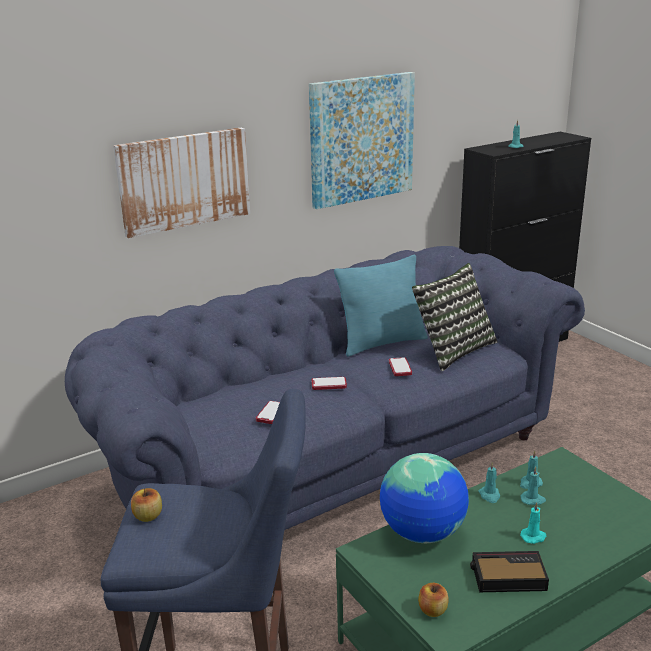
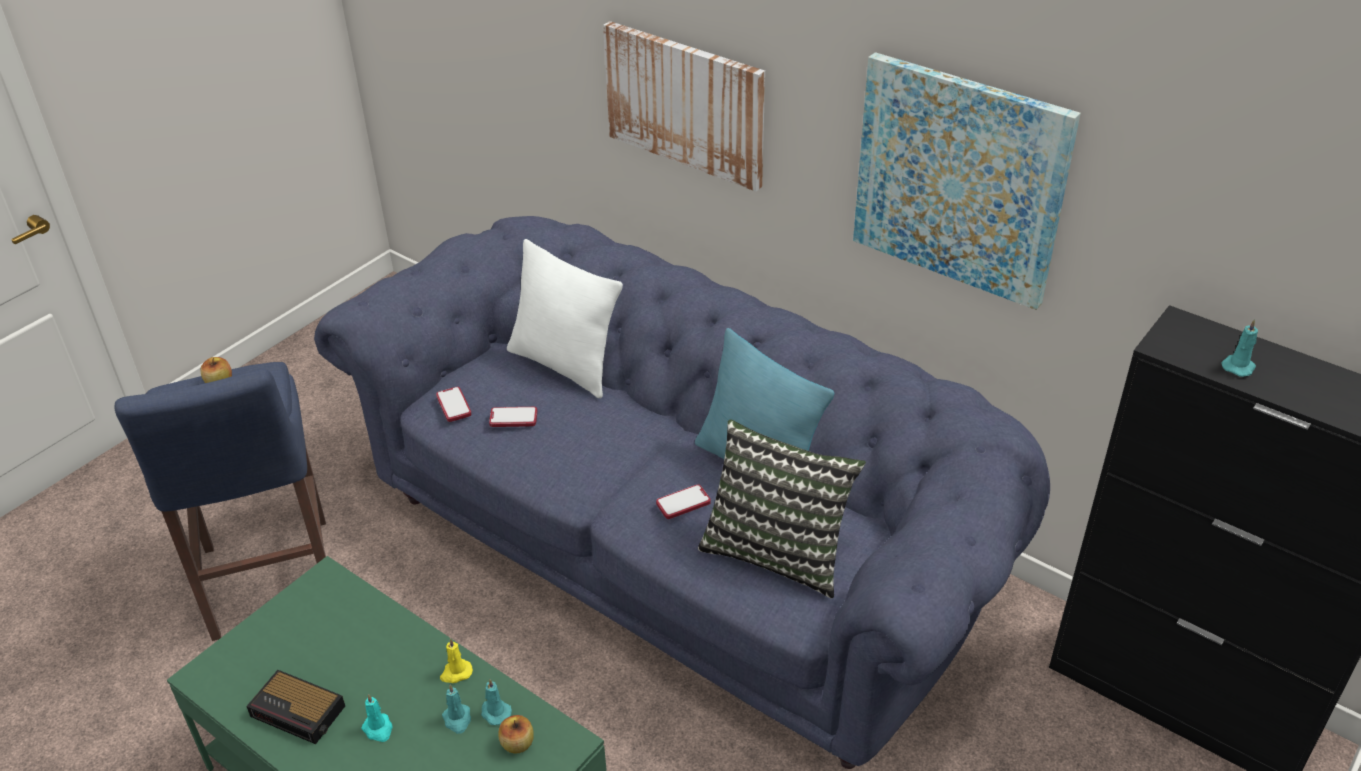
camera: 70 degrees right, 15 degrees up
phone [312,377,347,390] -> phone moved to [436,387,472,422]
globe [380,453,469,543] -> none
apple [418,583,449,617] -> apple moved to [499,715,534,754]
alarm clock [470,551,549,592] -> alarm clock turned 135 degrees clockwise [246,670,345,744]
turquoise candle [478,462,500,503] -> yellow candle [440,638,473,683]
none -> white pillow [507,239,623,398]

